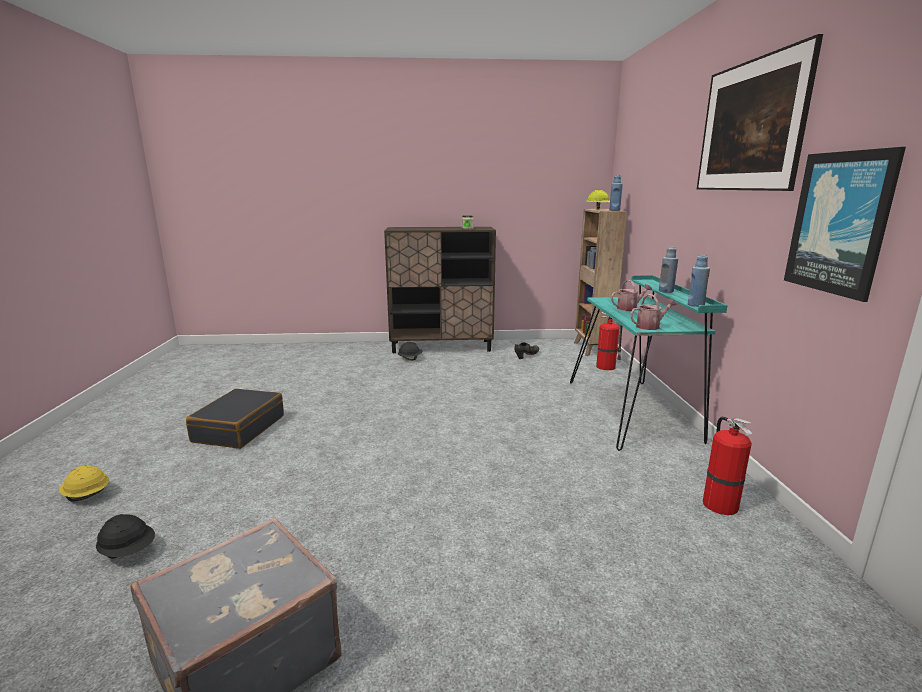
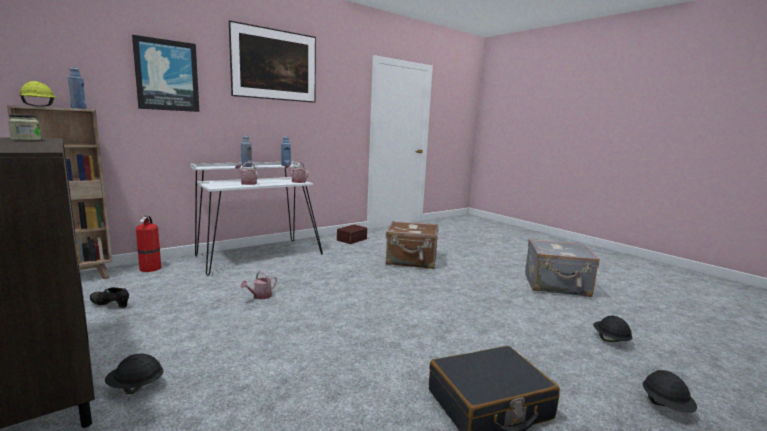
camera: 125 degrees left, 5 degrees down
yellow hard hat [59,465,109,502] -> black hard hat [643,370,697,413]
turquoise desk [570,275,728,451] -> white desk [190,162,323,276]
fire extinguisher [703,416,752,515] -> brown storage box [337,224,367,244]
picture [784,147,906,302] -> picture moved to [132,35,199,112]
none -> watering can [240,271,277,299]
none -> brown suitcase [386,221,438,269]

